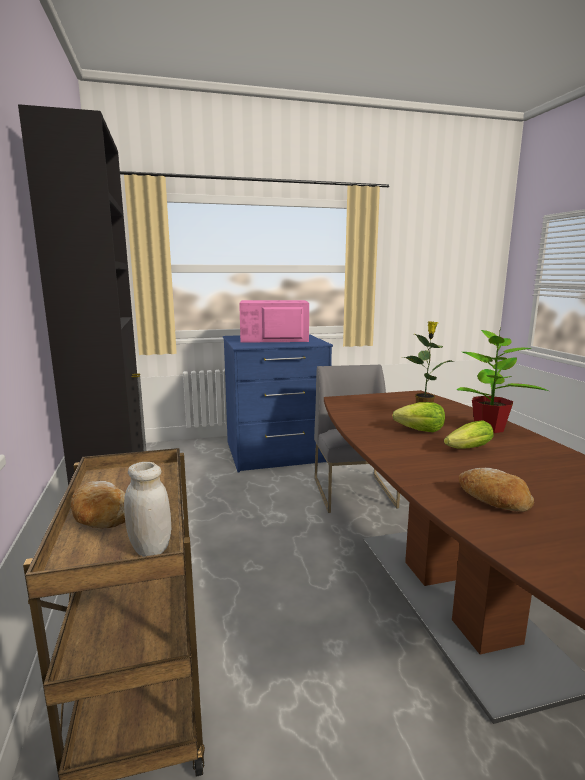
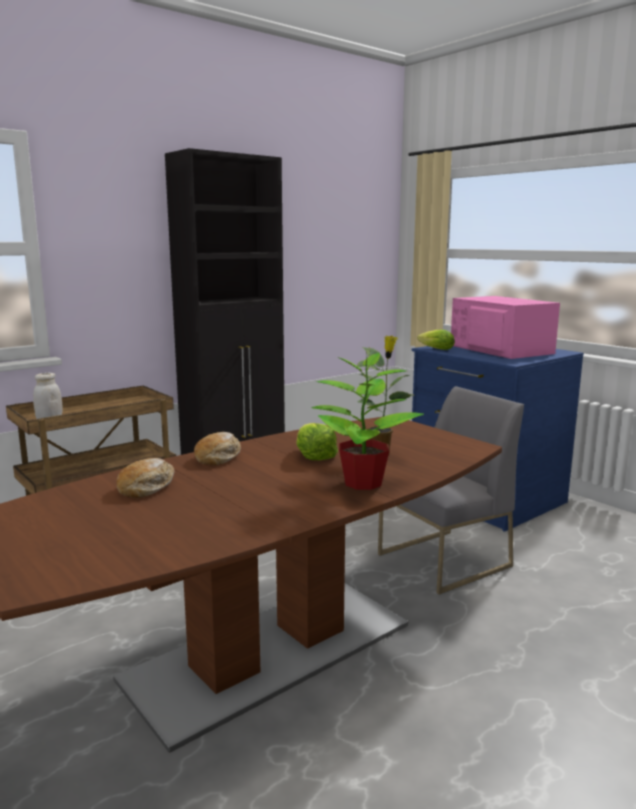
camera: 65 degrees right, 0 degrees up
bread [71,481,125,528] -> bread moved to [194,432,241,466]
lettuce [444,420,493,449] -> lettuce moved to [417,330,455,350]

